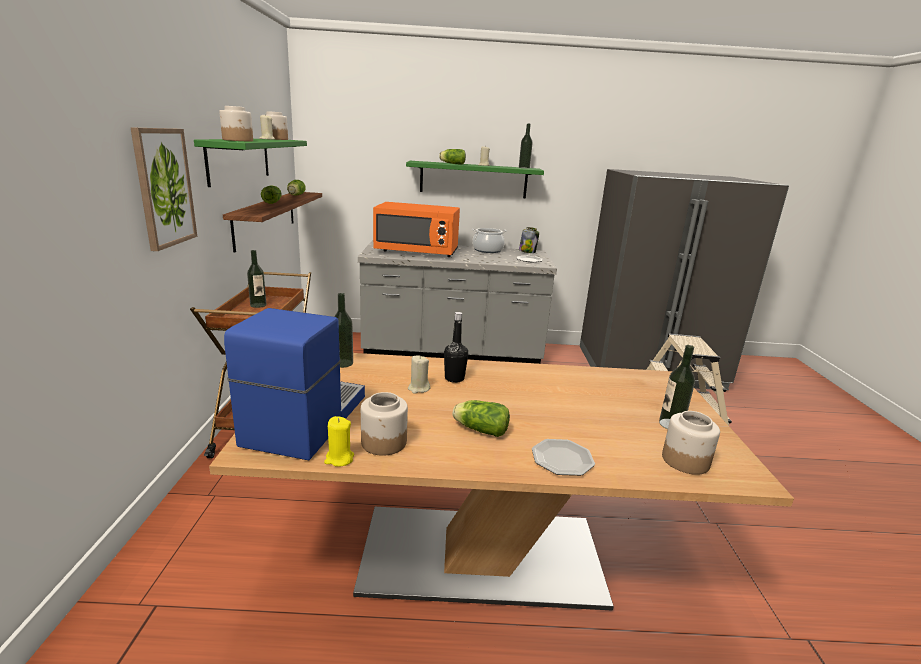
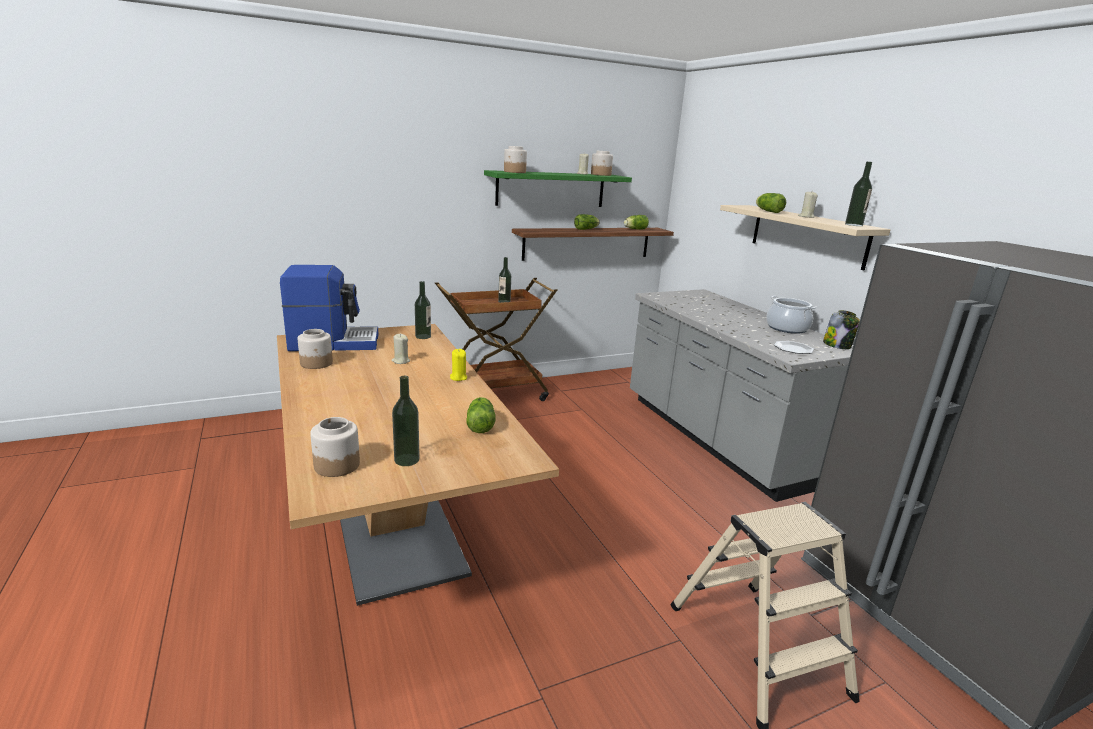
camera: 65 degrees right, 0 degrees up
picture [131,127,197,251] -> none
yellow candle [324,416,354,467] -> yellow candle moved to [450,349,467,381]
orange microwave [373,202,460,257] -> none
green shelf [406,161,544,198] -> beige shelf [720,205,891,270]
black bottle [444,312,468,383] -> none
lettuce [453,400,510,437] -> lettuce moved to [467,397,496,433]
plate [532,439,595,476] -> none

